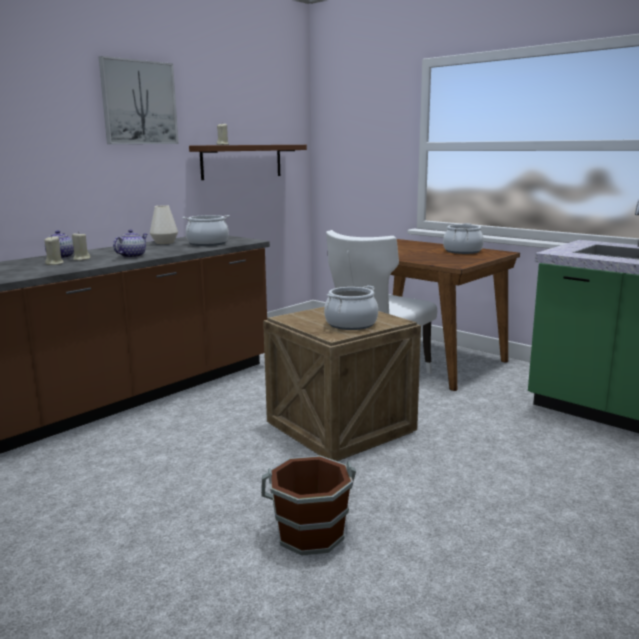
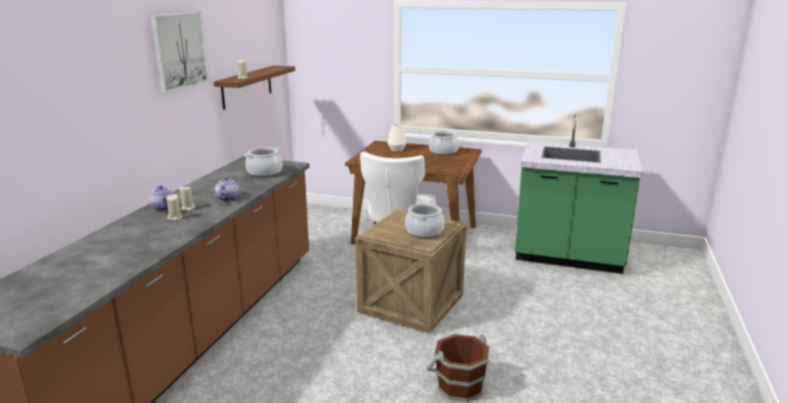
camera: 25 degrees left, 5 degrees up
white vase [150,205,178,244] -> white vase moved to [387,124,407,152]

